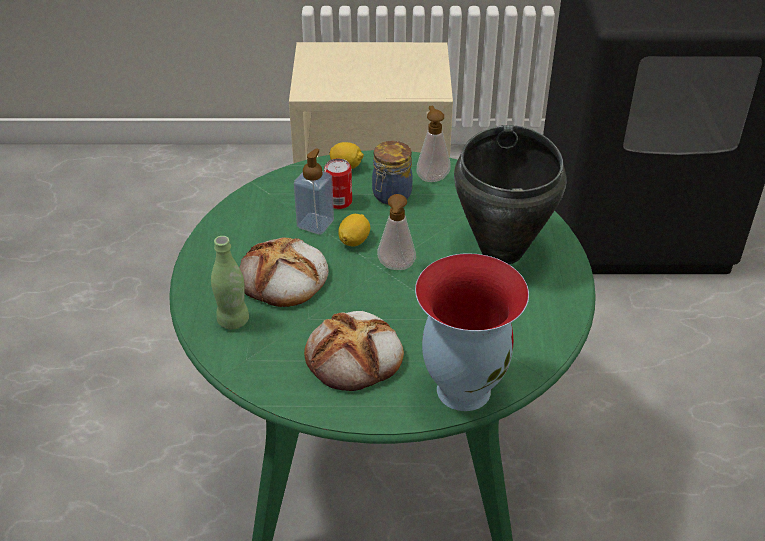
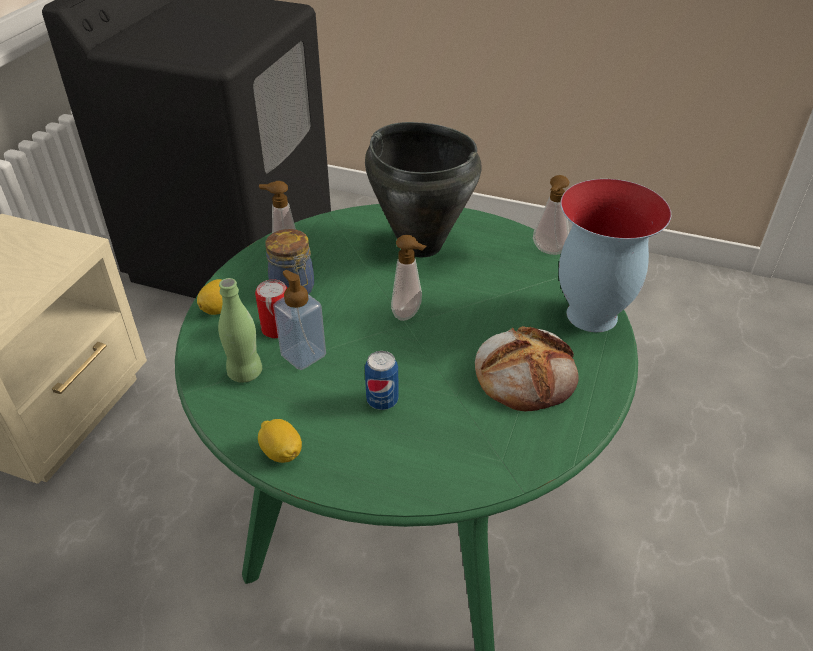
camera: 70 degrees left, 0 degrees up
green bottle [211,236,249,329] -> green bottle moved to [218,278,262,383]
bread [239,238,329,307] -> can [365,351,399,410]
lemon [338,214,370,247] -> lemon moved to [258,419,302,463]
none -> soap dispenser [533,175,570,255]

